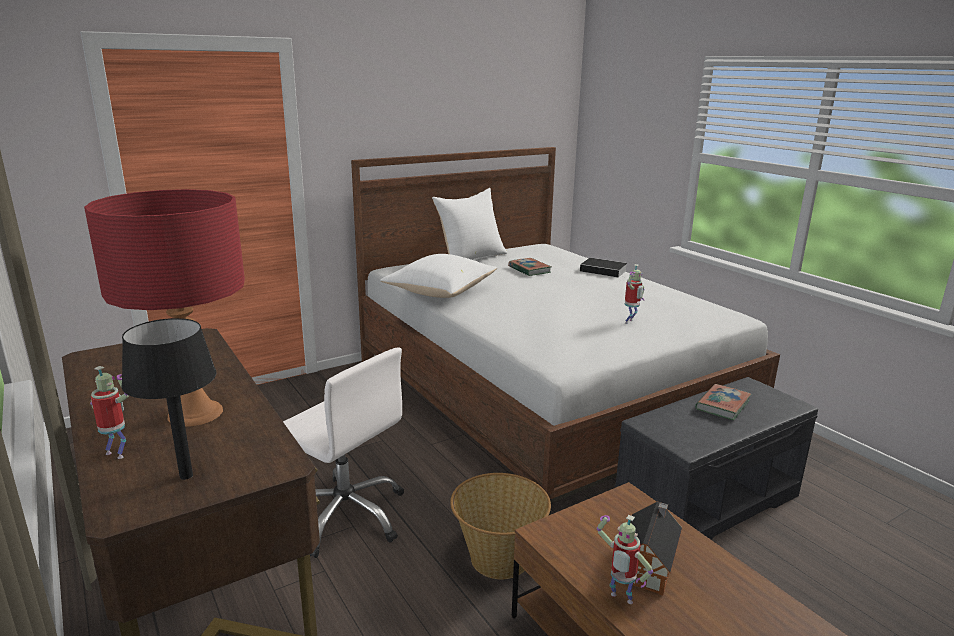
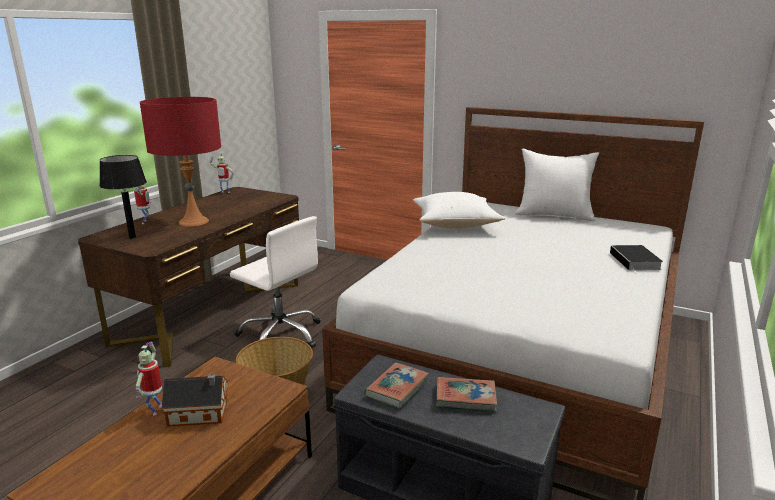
camera: 60 degrees right, 0 degrees up
white office chair [283,347,404,558] -> white office chair turned 60 degrees counterclockwise [230,216,320,348]
book [508,258,552,276] -> book moved to [364,363,429,409]
toy robot [625,264,645,324] -> toy robot moved to [210,153,234,193]

